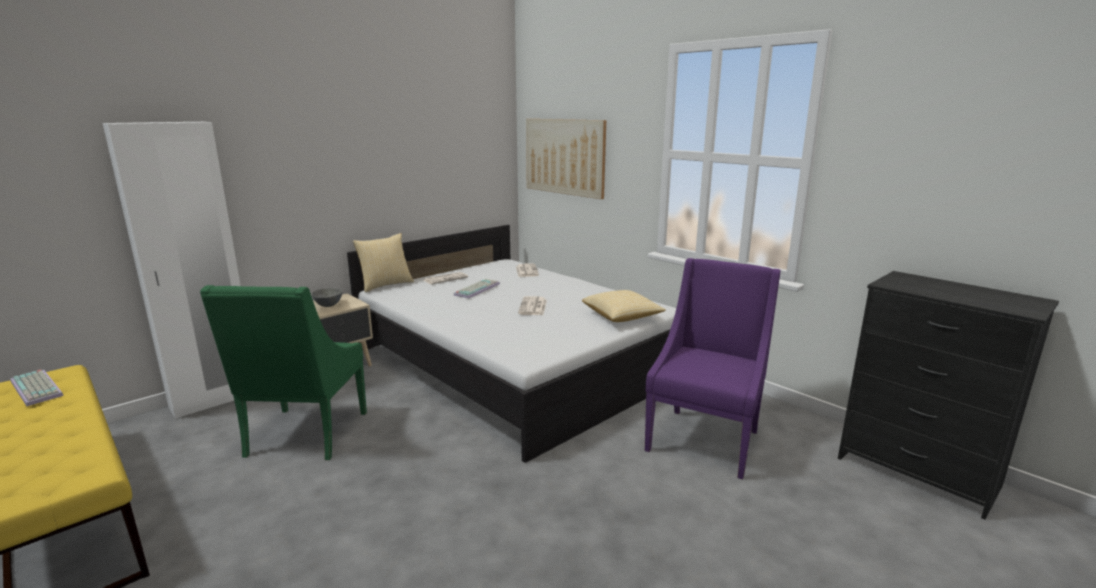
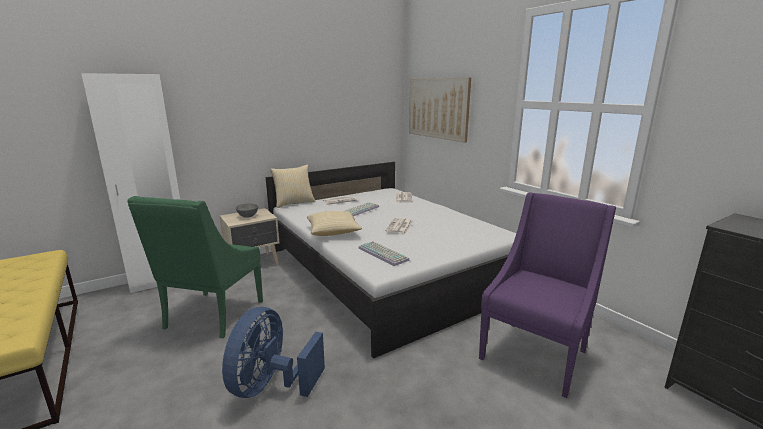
camera: 10 degrees right, 0 degrees up
keyboard [10,370,64,406] -> keyboard moved to [359,241,410,266]
pillow [582,290,666,322] -> pillow moved to [307,211,362,236]
none -> blue fan [222,307,325,398]

